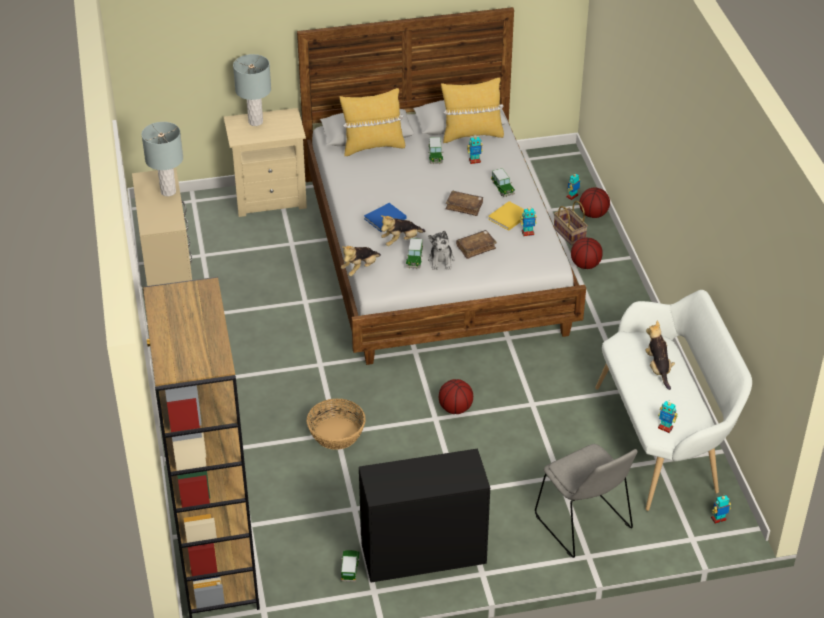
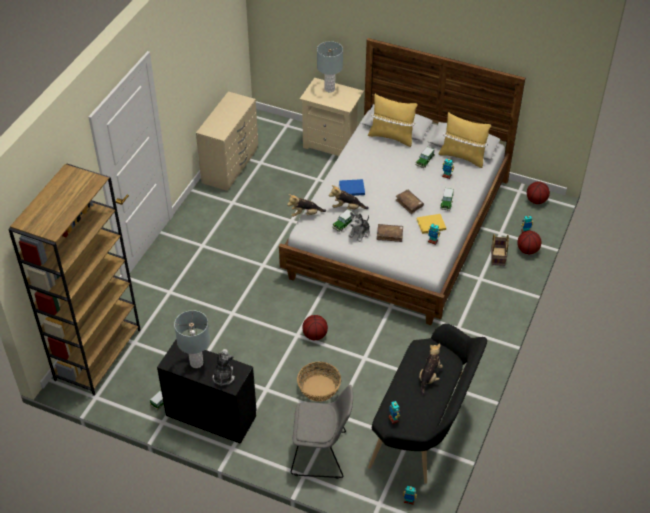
camera: 35 degrees right, 5 degrees up
grey table lamp [142,122,183,196] -> grey table lamp moved to [174,310,210,368]
basket [307,399,366,450] -> basket moved to [297,362,341,402]
grey chair [535,444,637,558] -> grey chair turned 90 degrees counterclockwise [291,385,353,479]
basketball [571,237,603,269] -> basketball moved to [527,182,550,204]
white bench [595,290,752,511] -> black bench [368,323,487,484]
none -> plush toy [212,349,235,386]

